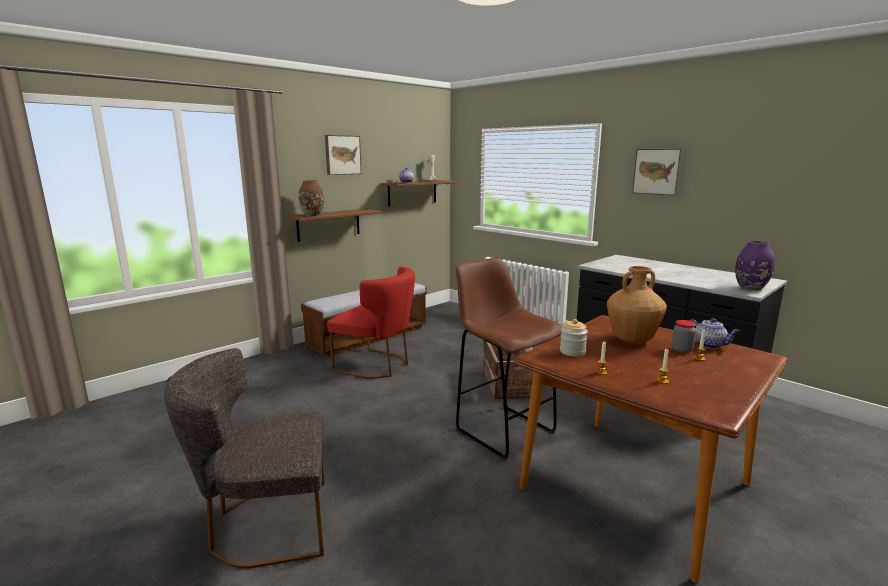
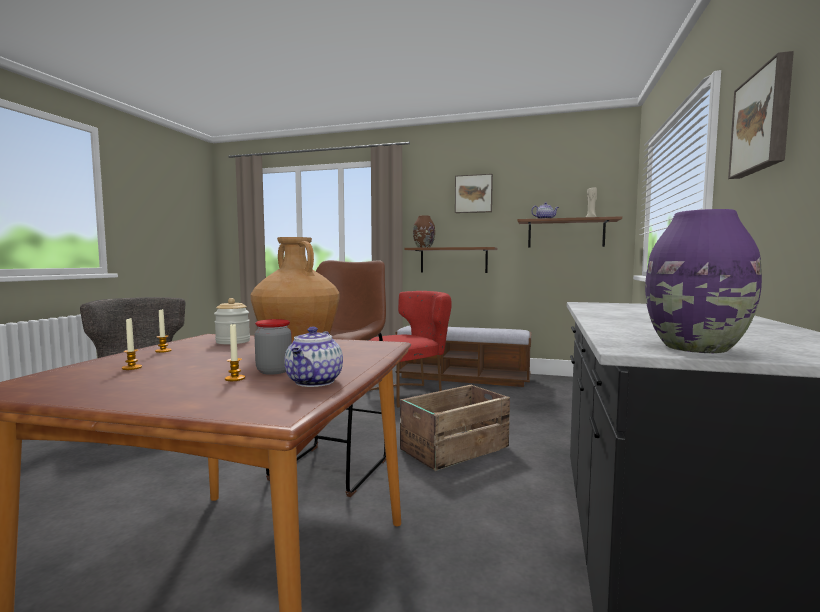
camera: 60 degrees right, 10 degrees down
red chair [327,267,415,379] -> red chair turned 120 degrees counterclockwise [369,291,452,408]

